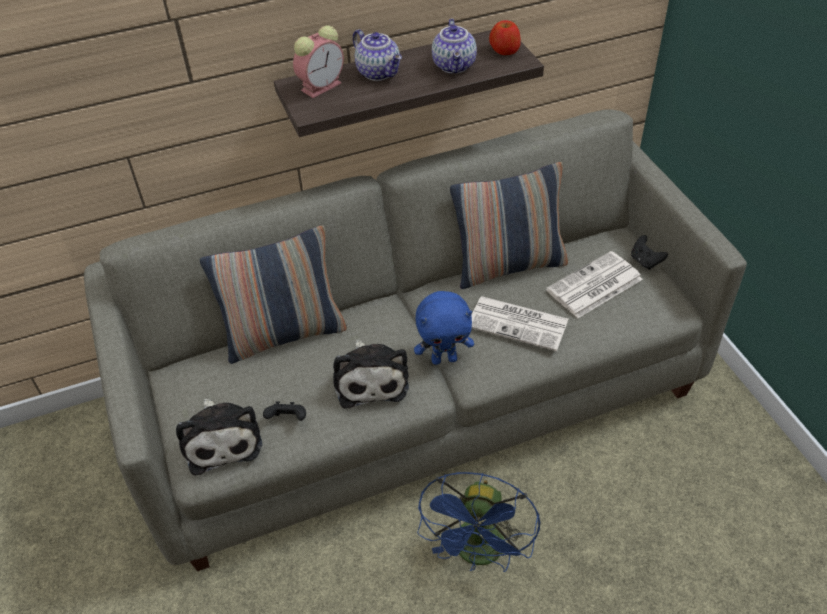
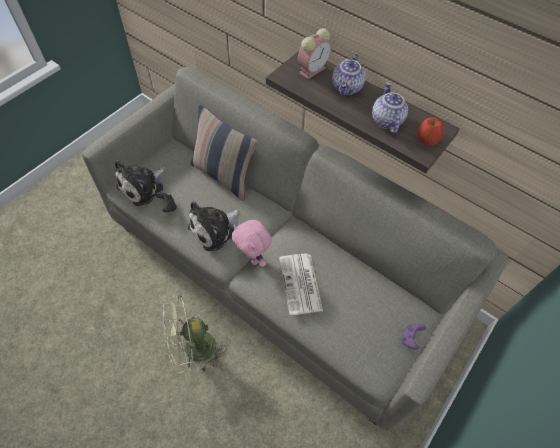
camera: 55 degrees right, 10 degrees up
alarm clock [293,25,344,98] -> alarm clock turned 60 degrees counterclockwise [298,28,331,79]
blue plush toy [414,291,474,365] -> pink plush toy [232,220,272,267]
blue fan [417,472,540,572] -> green fan [163,295,227,373]
teapot [432,18,477,74] -> teapot turned 120 degrees clockwise [372,82,408,133]
pillow [450,162,568,289] -> none
newspaper [546,251,643,318] -> none
black game controller [631,235,668,270] -> purple game controller [401,323,426,350]

